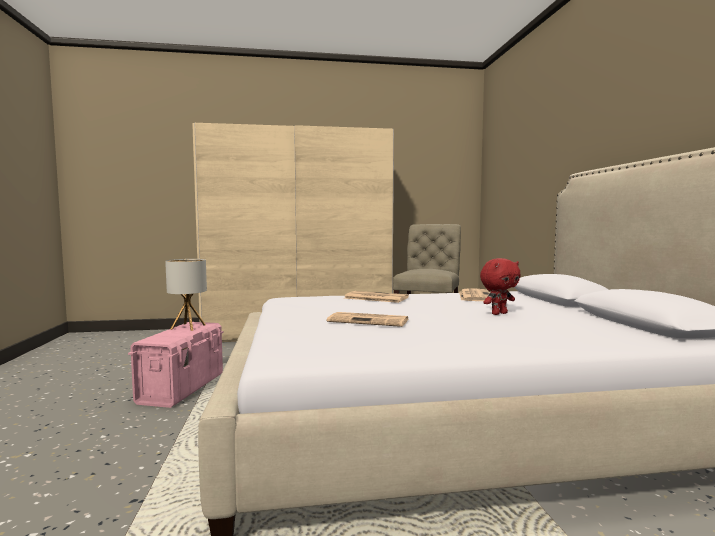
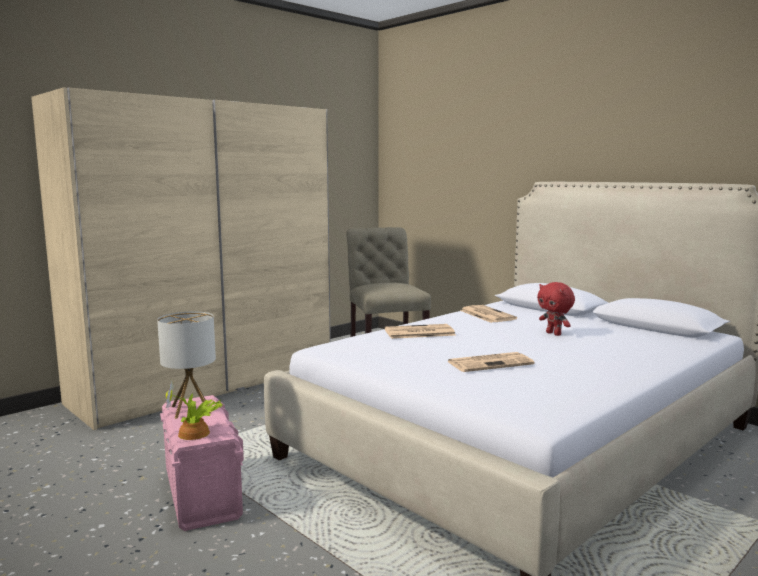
camera: 35 degrees left, 5 degrees up
red plush toy [480,258,521,315] -> red plush toy turned 120 degrees clockwise [537,282,575,336]
none -> potted plant [166,380,223,440]

